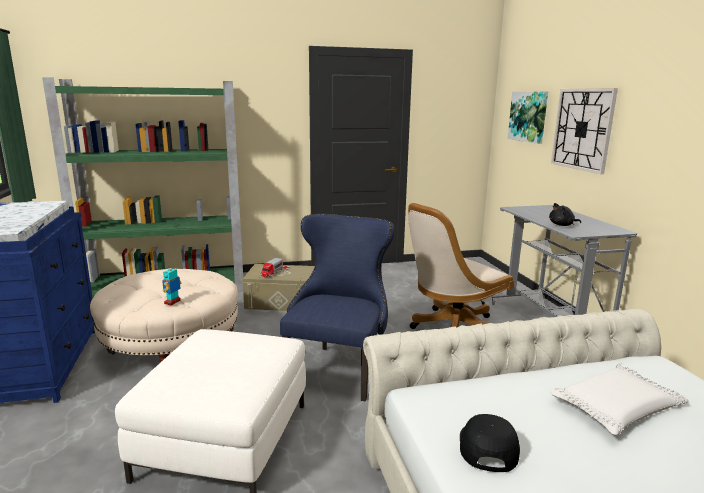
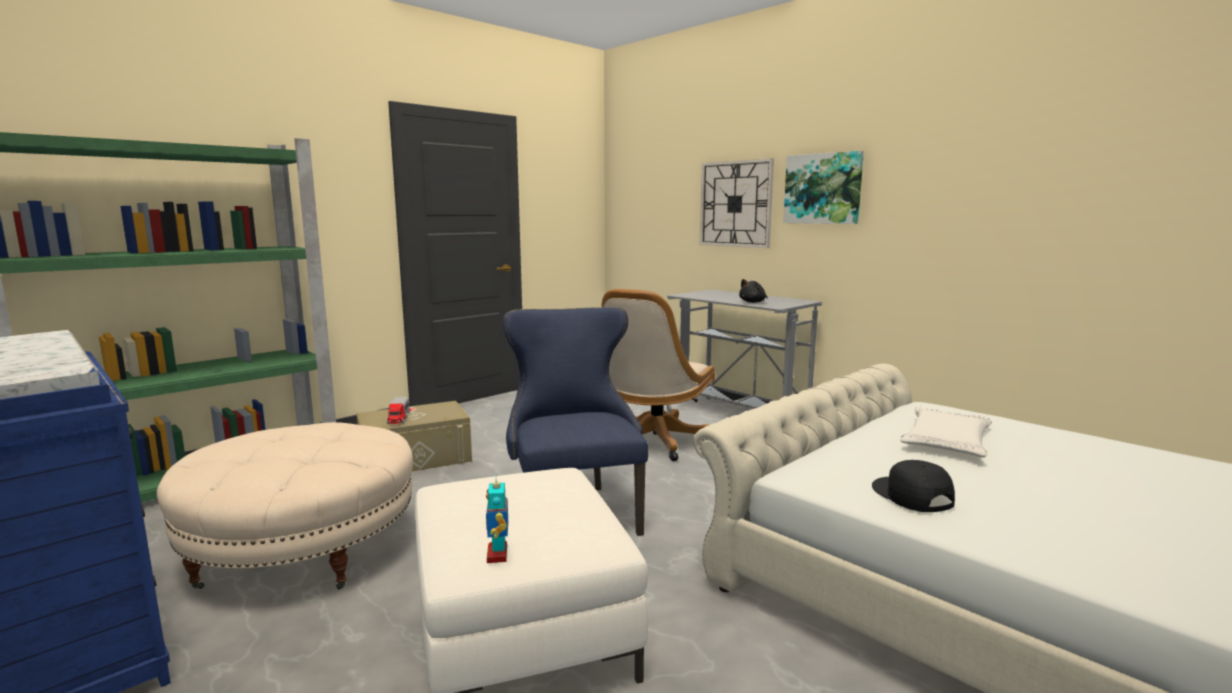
camera: 30 degrees left, 5 degrees down
toy robot [162,265,181,305] -> toy robot moved to [486,476,508,563]
picture [508,91,548,144] -> picture moved to [783,151,864,224]

